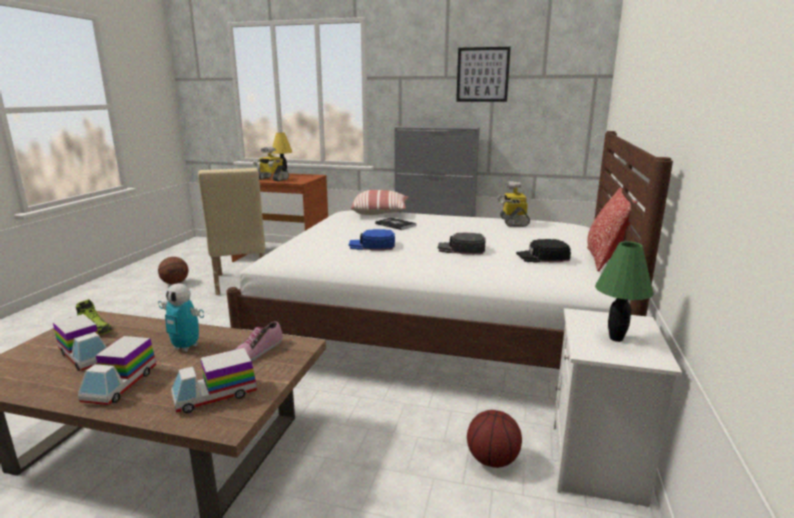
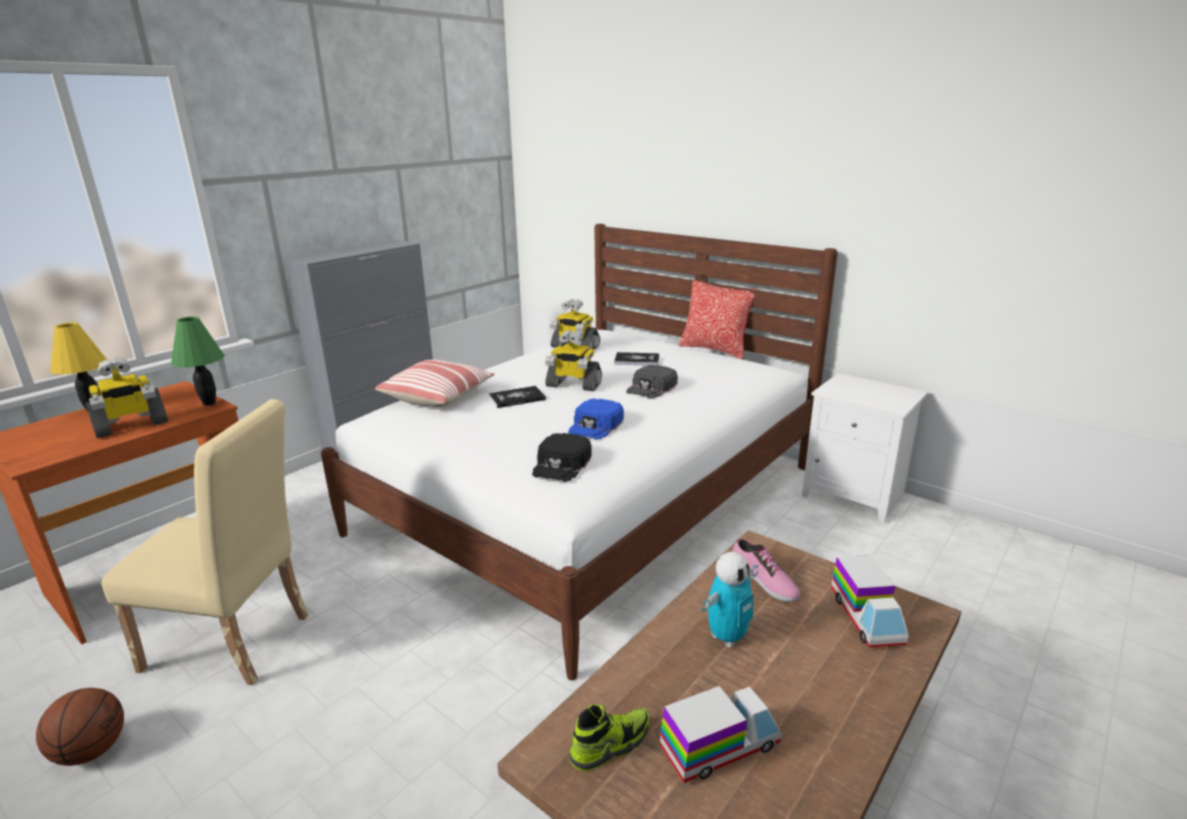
camera: 65 degrees left, 5 degrees up
toy truck [78,336,156,405] -> none
picture [456,47,511,102] -> none
basketball [467,410,522,468] -> none
black cap [516,239,571,263] -> black cap moved to [532,433,592,482]
green table lamp [595,241,653,342] -> green table lamp moved to [171,316,224,406]
none -> toy robot [545,330,602,391]
none -> book [614,352,659,365]

